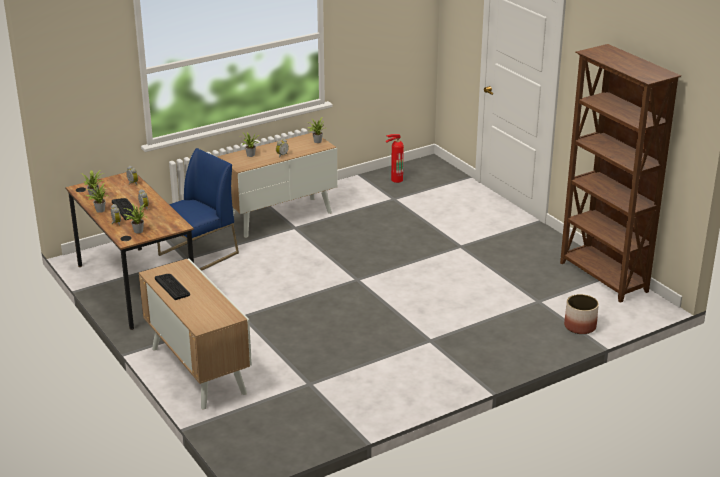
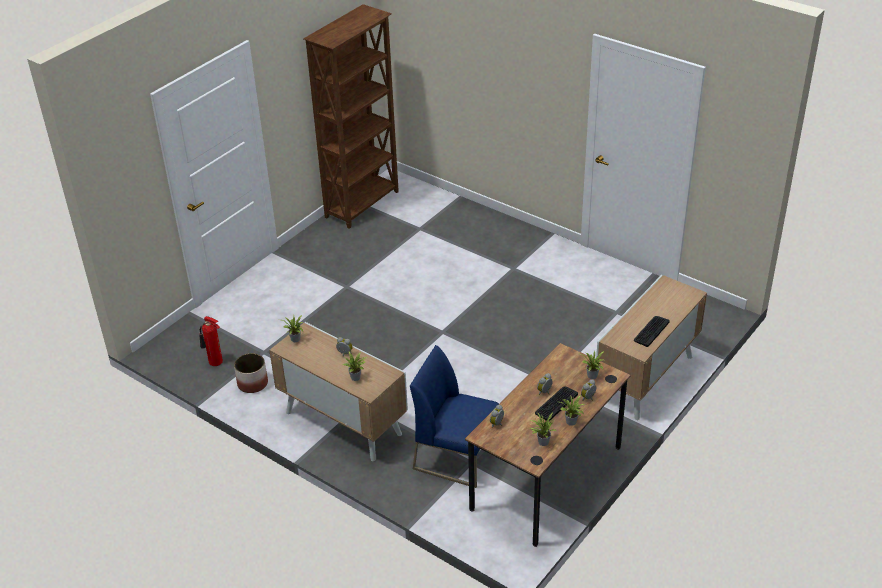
camera: 110 degrees left, 10 degrees up
planter [564,294,599,334] -> planter moved to [234,353,268,393]

